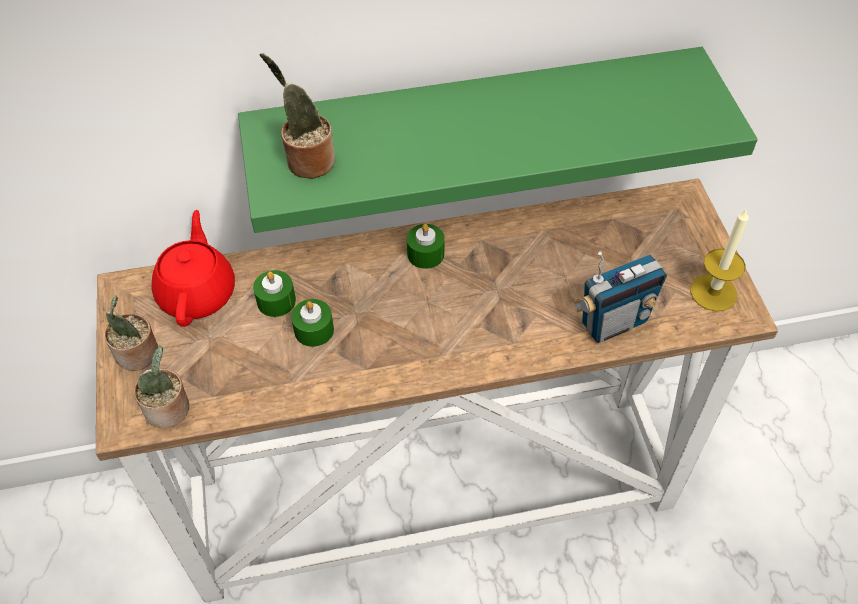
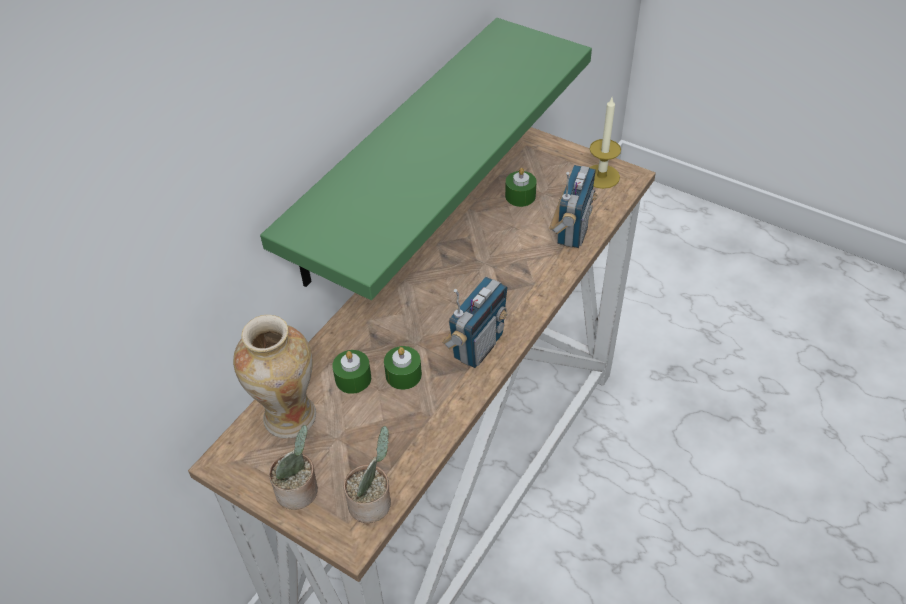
camera: 45 degrees left, 5 degrees down
red teapot [152,210,235,327] -> vase [233,315,316,438]
potted plant [260,53,335,179] -> none
green candle [407,224,445,269] -> green candle moved to [505,168,537,207]
none -> radio [442,277,507,368]

